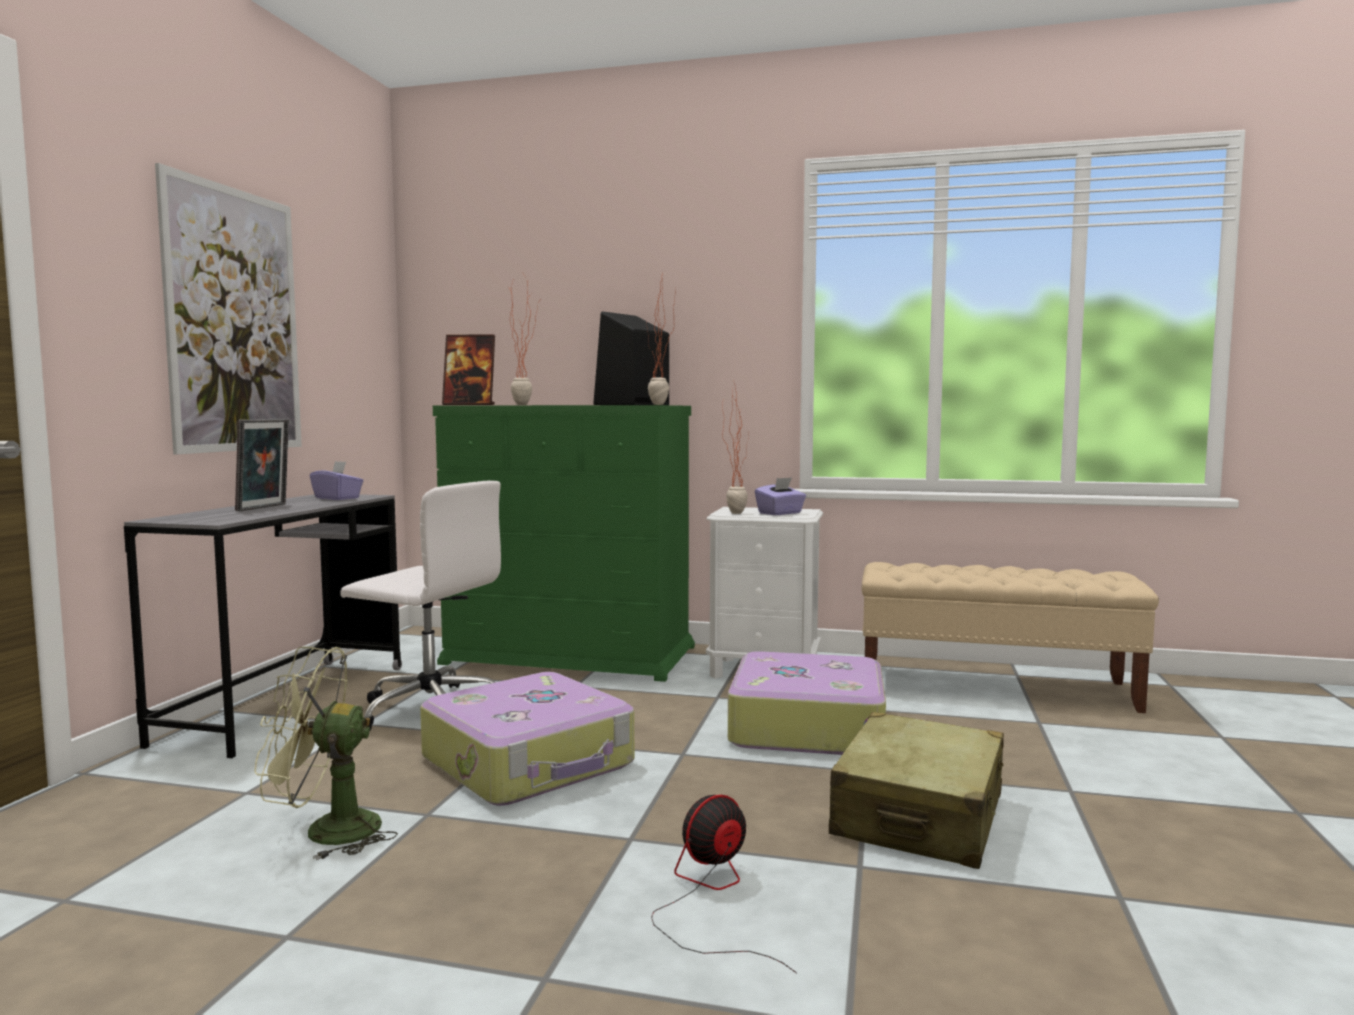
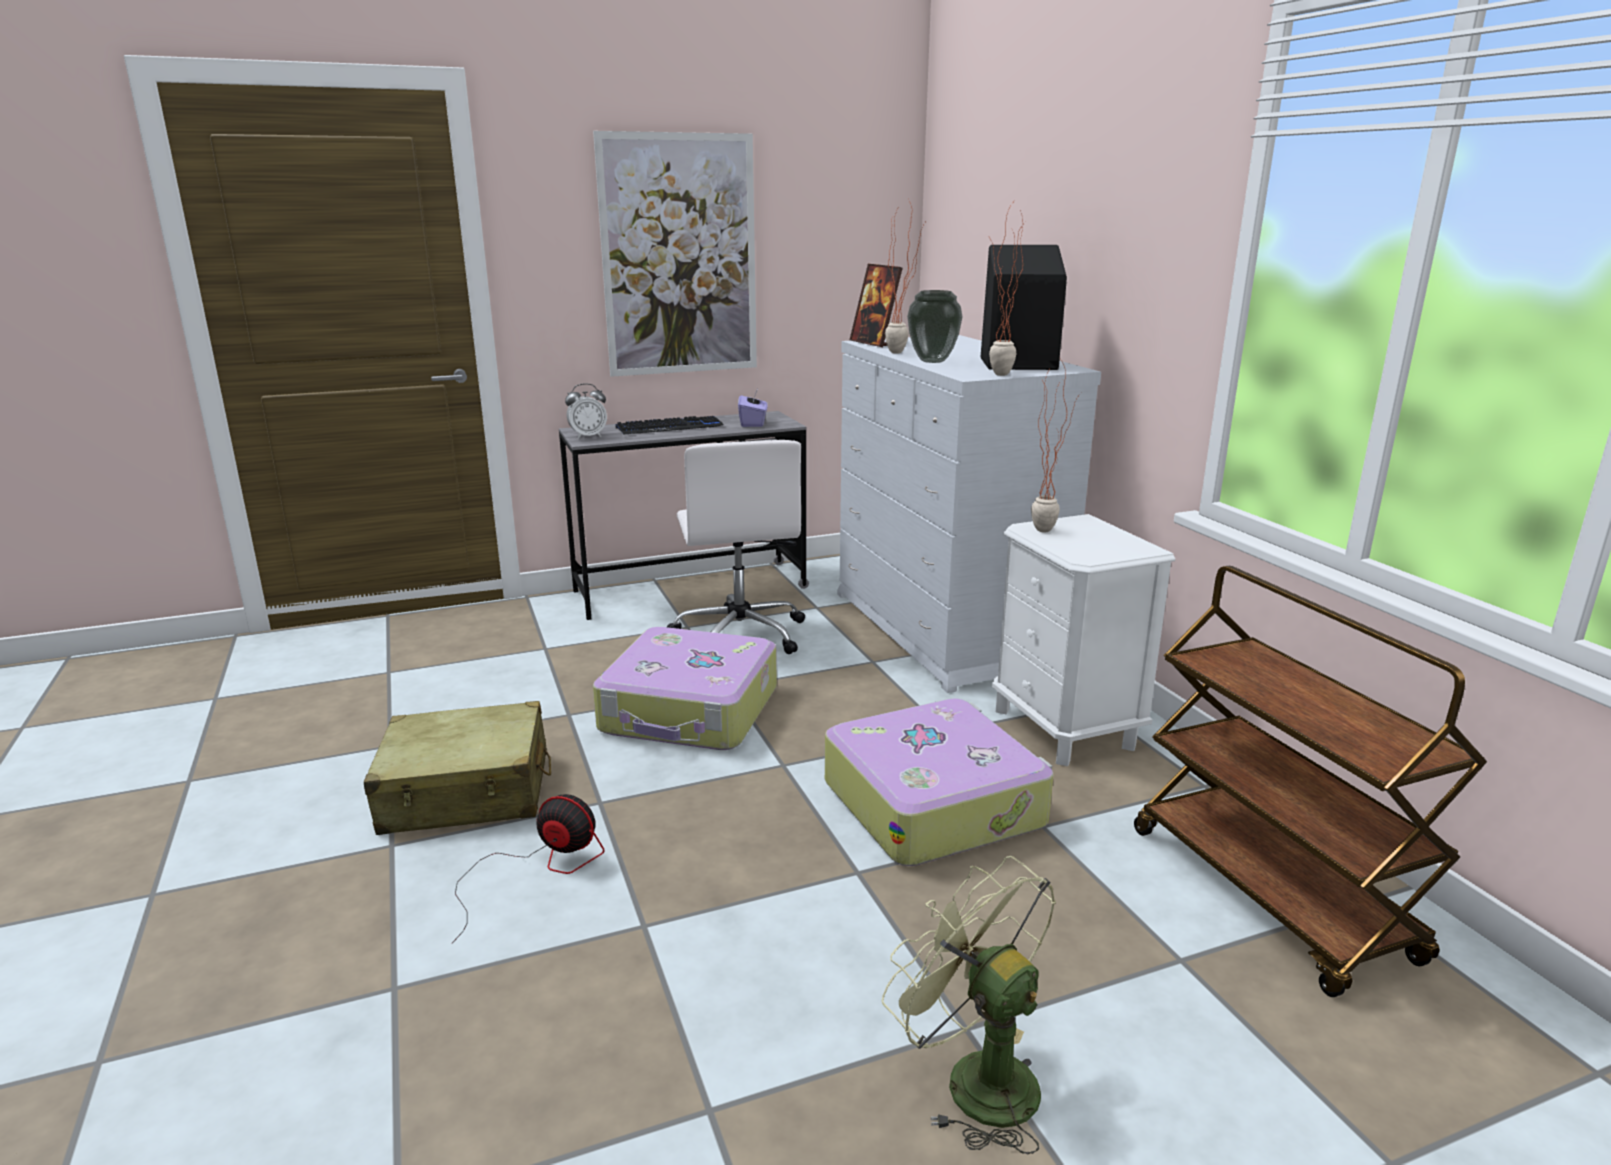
camera: 55 degrees right, 15 degrees up
picture frame [235,419,289,511] -> keyboard [615,416,724,434]
green fan [254,646,398,860] -> green fan moved to [882,856,1056,1155]
green dresser [433,405,695,682] -> white dresser [837,335,1101,693]
purple tissue box [755,477,806,515] -> none
beige suitcase [829,712,1004,869] -> beige suitcase moved to [364,701,551,835]
beige bench [862,562,1159,713] -> brown cart [1134,566,1487,997]
none -> alarm clock [565,383,607,439]
none -> vase [907,290,962,363]

